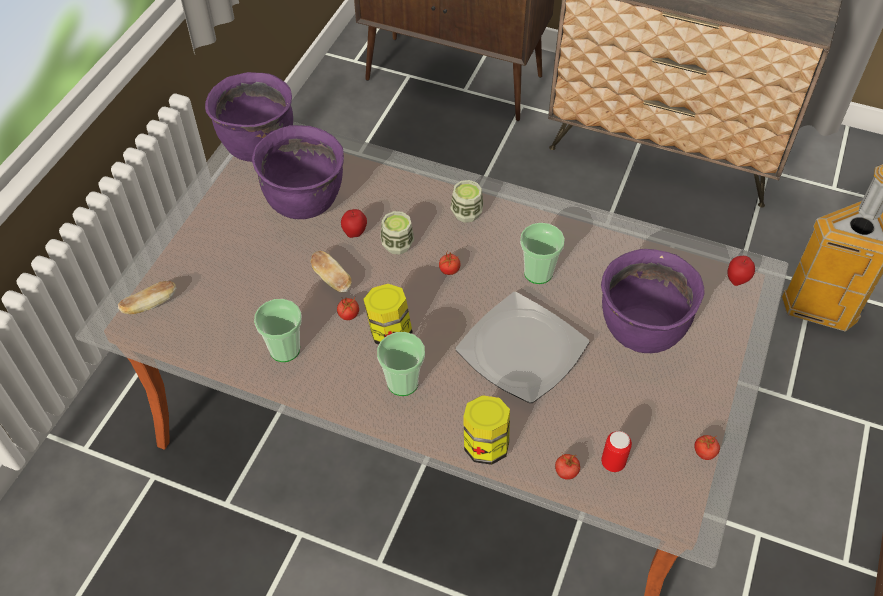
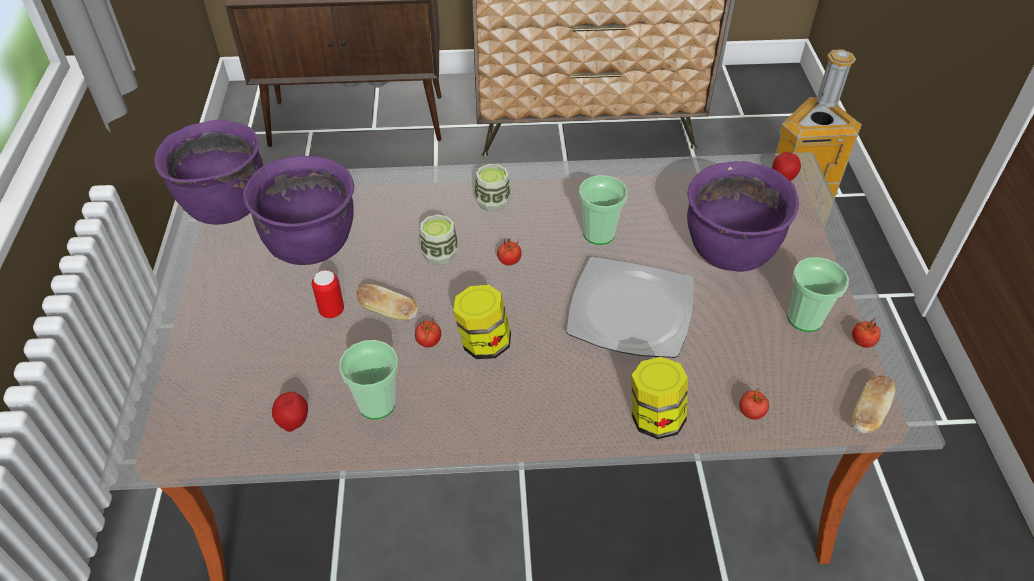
camera: 25 degrees left, 5 degrees down
bread [118,281,176,315] -> bread moved to [852,375,895,433]
apple [341,209,367,238] -> apple moved to [272,392,308,432]
cup [377,332,425,396] -> cup moved to [788,257,849,332]
can [601,431,632,472] -> can moved to [312,270,344,318]

